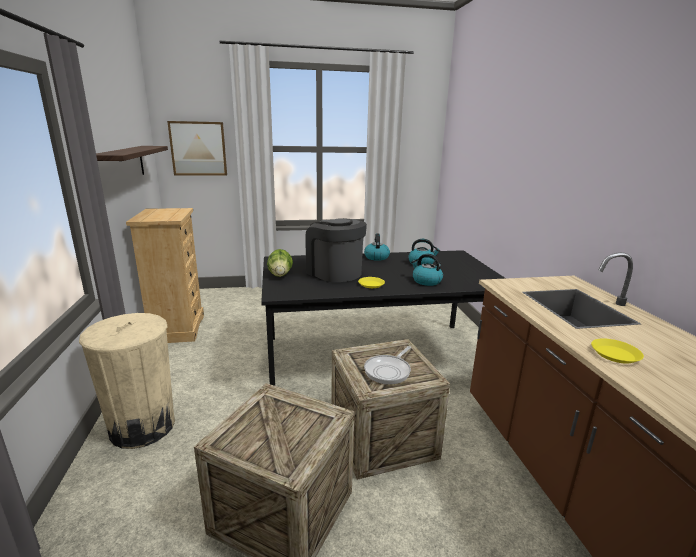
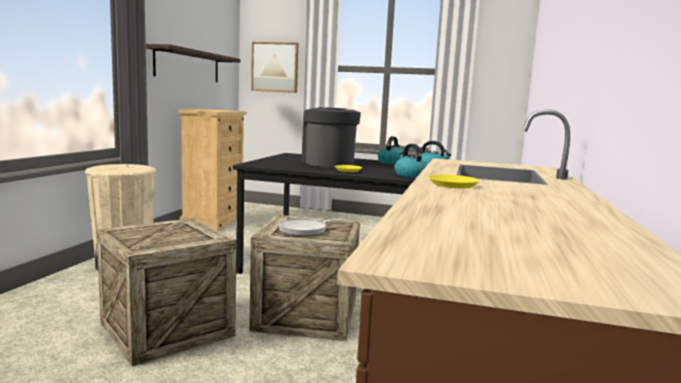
camera: 25 degrees right, 10 degrees down
lettuce [267,249,293,277] -> none

